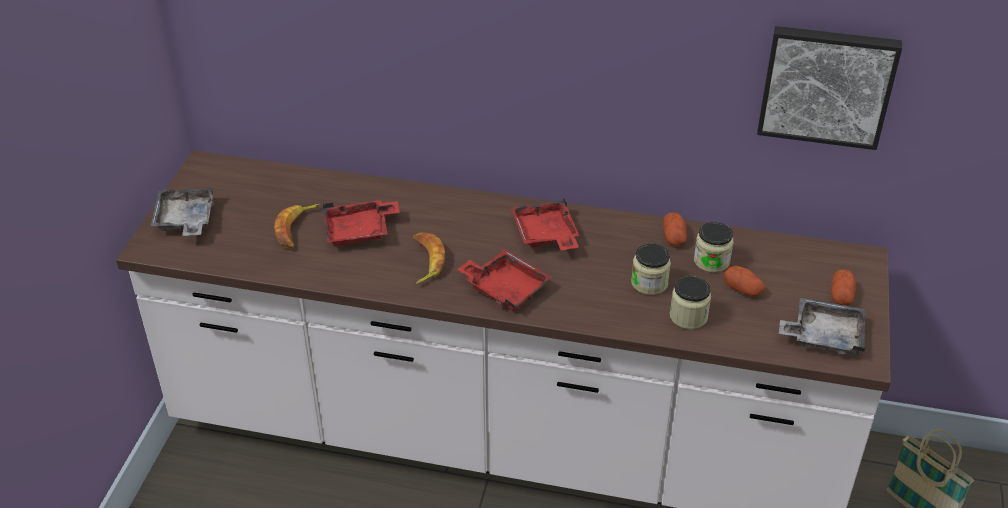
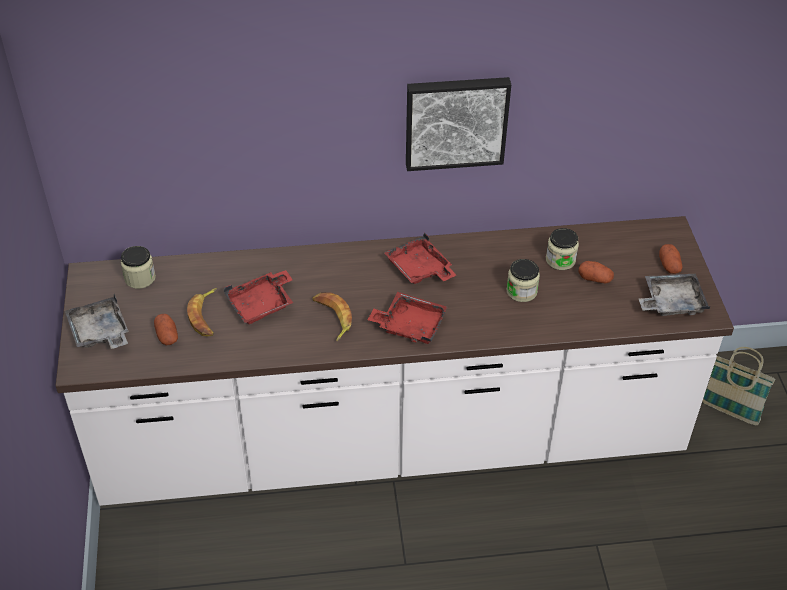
camera: 20 degrees left, 5 degrees up
potato [663,212,687,246] -> potato moved to [154,314,178,346]
jar [670,276,711,329] -> jar moved to [121,246,156,289]
picture [757,26,902,150] -> picture moved to [406,77,511,171]

